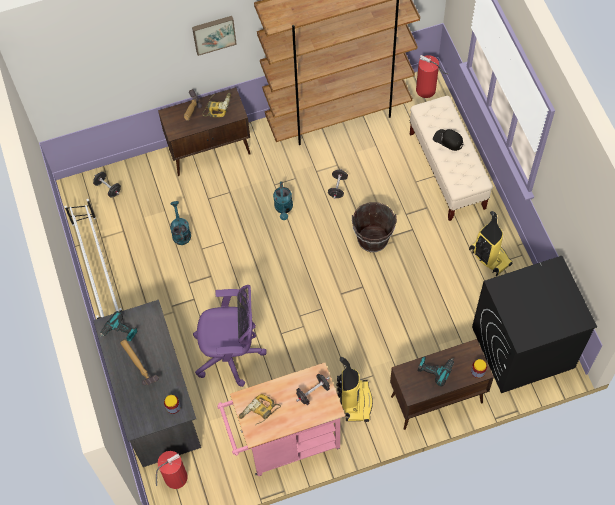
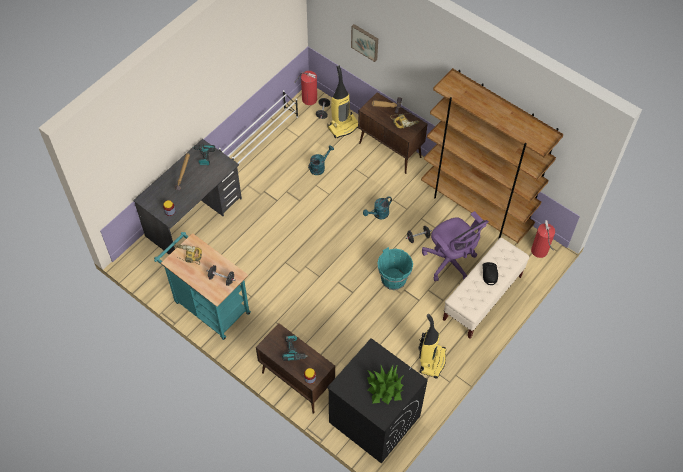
camera: 55 degrees right, 5 degrees down
fire extinguisher [156,451,188,489] -> fire extinguisher moved to [294,71,317,105]
picture [192,16,237,56] -> picture moved to [351,24,378,62]
purple office chair [193,285,267,387] -> purple office chair moved to [422,211,489,281]
pink cart [217,363,345,476] -> turquoise cart [154,232,251,340]
vacuum cleaner [336,357,373,422] -> vacuum cleaner moved to [328,66,358,138]
brown bucket [352,202,397,252] -> turquoise bucket [377,247,413,290]
none -> potted plant [367,364,404,404]

